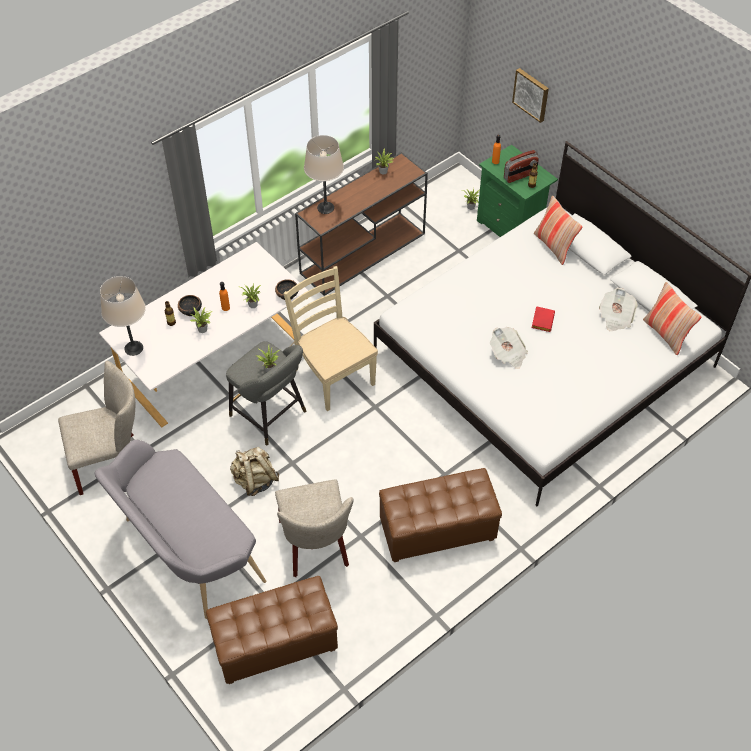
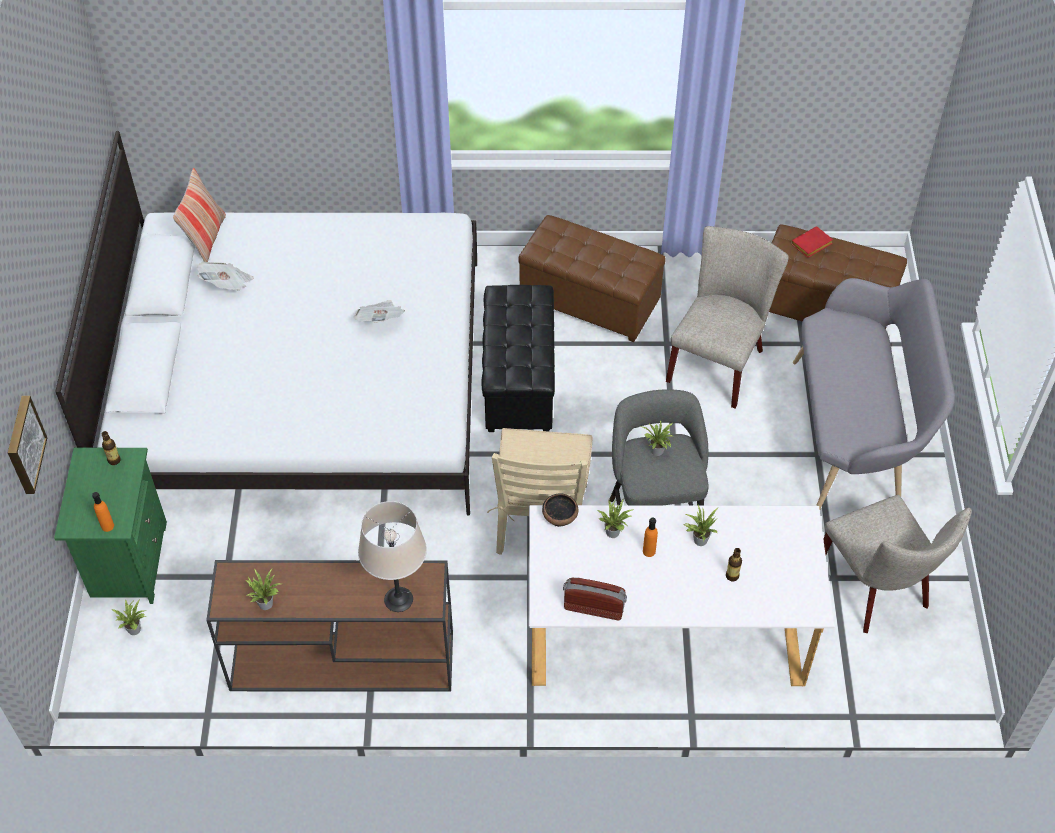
camera: 140 degrees left, 0 degrees up
beige chair [58,361,135,495] -> beige chair turned 135 degrees counterclockwise [823,495,972,633]
beige table lamp [100,276,146,356] -> none
bowl [178,295,202,316] -> none
beige backpack [230,447,279,496] -> none
radio [504,150,539,183] -> radio moved to [563,578,627,620]
red book [532,306,555,332] -> red book moved to [791,226,833,258]
pillow [534,195,582,265] -> none
none -> black ottoman [481,285,555,432]

